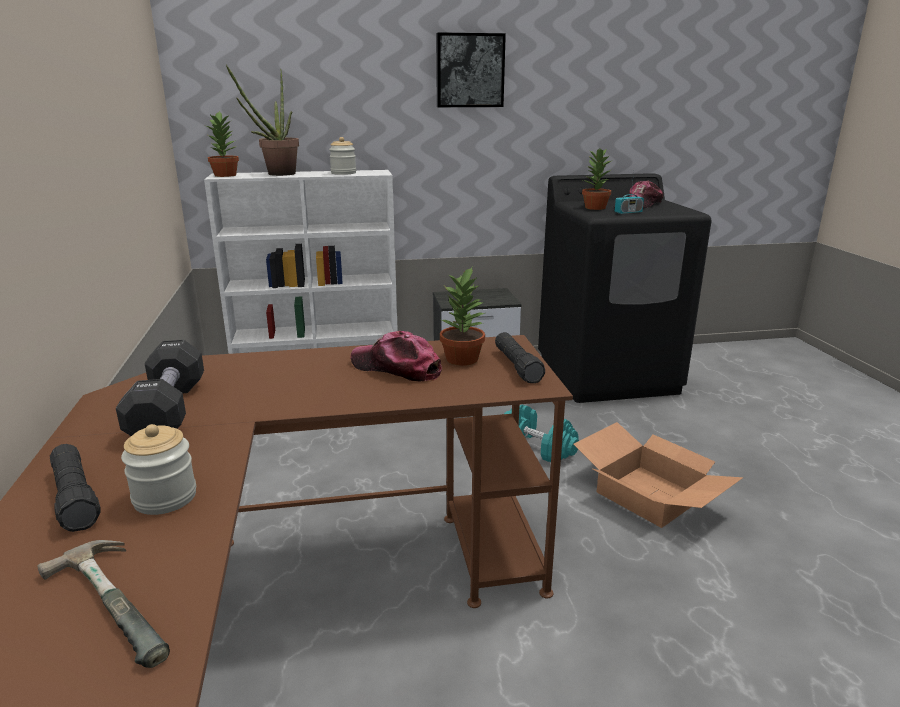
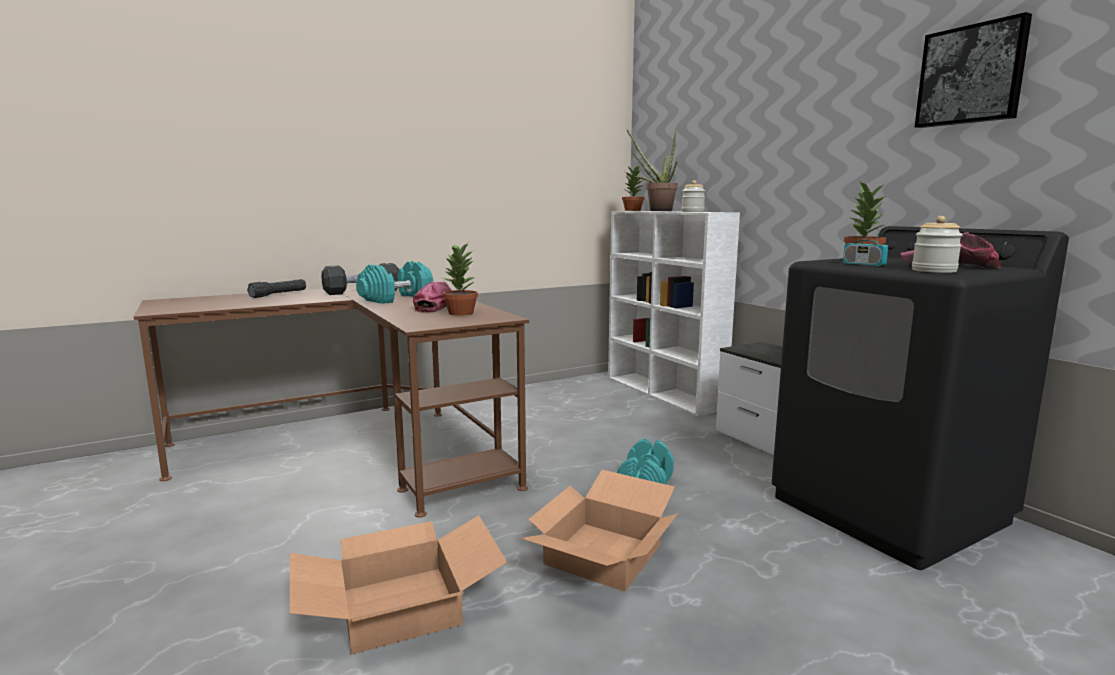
camera: 70 degrees right, 10 degrees down
hammer [38,540,170,668] -> none
jar [121,424,196,515] -> jar moved to [912,216,963,273]
picture [436,32,506,107] -> picture moved to [915,12,1032,128]
black flashlight [495,332,545,383] -> none
none -> cardboard box [290,515,507,655]
none -> turquoise dumbbell [356,261,433,304]

